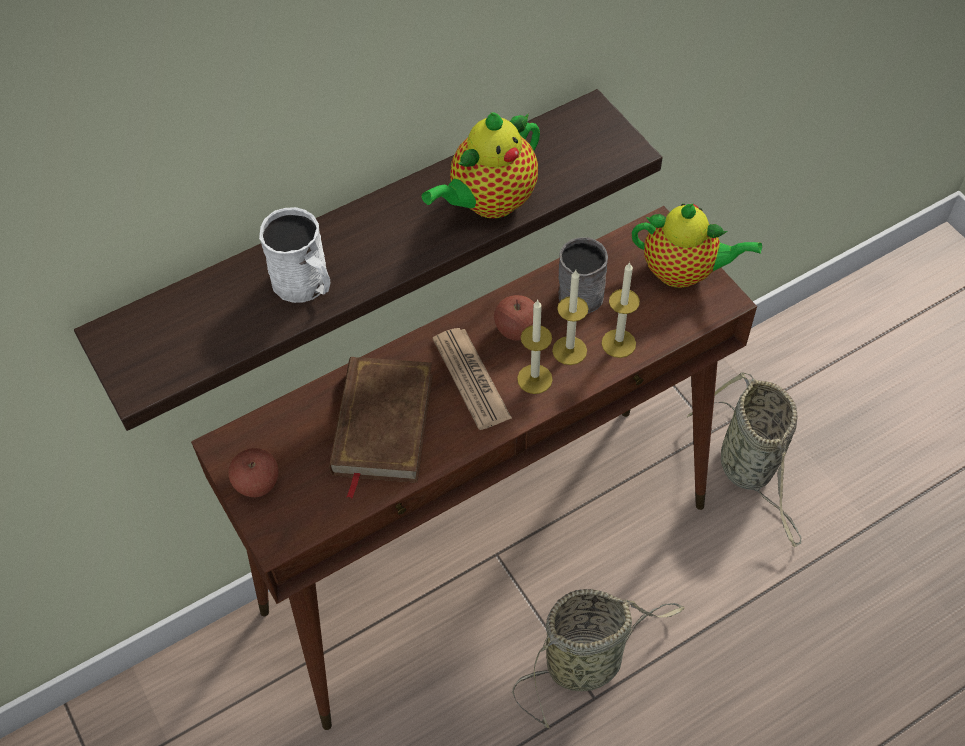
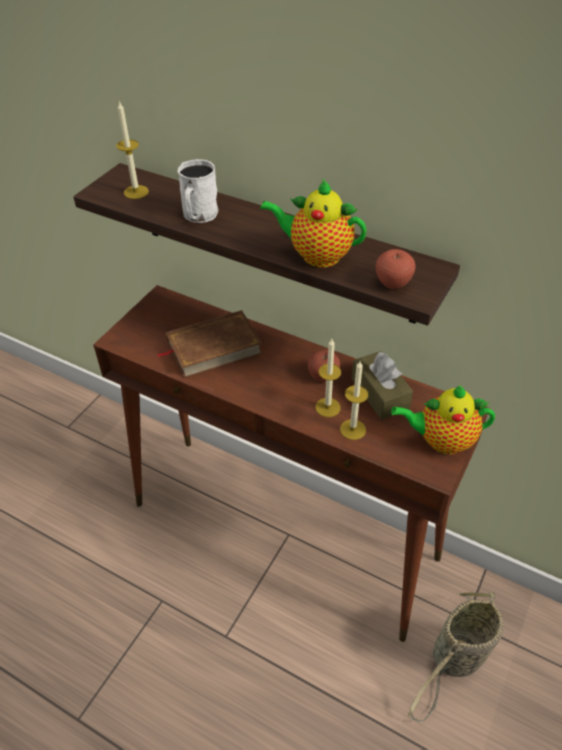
camera: 60 degrees right, 10 degrees down
apple [228,448,279,497] -> apple moved to [376,249,415,289]
newspaper [433,328,512,430] -> none
basket [512,589,685,729] -> none
candle [517,300,553,394] -> candle moved to [116,101,149,199]
grey mug [558,237,608,313] -> brown tissue box [352,351,413,420]
teapot [632,204,762,288] -> teapot turned 105 degrees clockwise [391,386,495,454]

